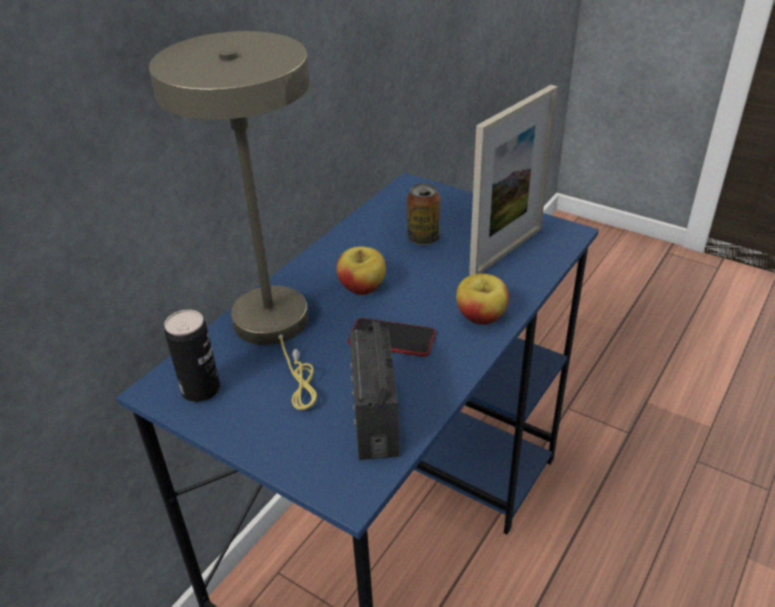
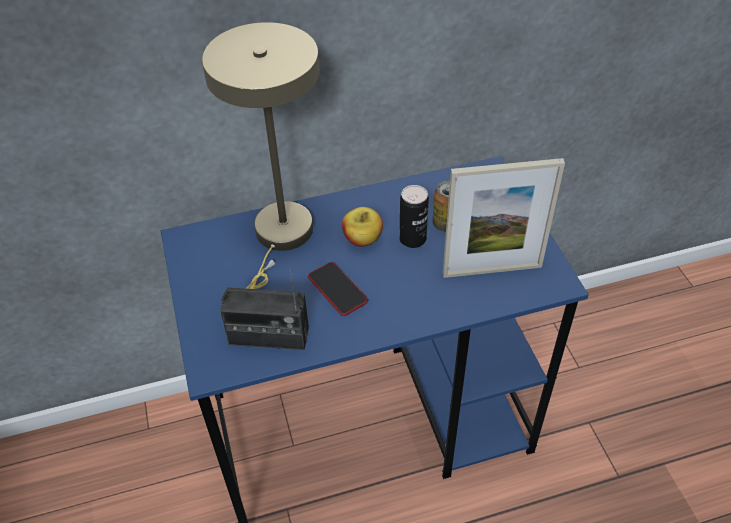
camera: 40 degrees right, 10 degrees up
can [164,310,220,402] -> can moved to [399,185,429,248]
radio [350,321,400,460] -> radio turned 120 degrees counterclockwise [220,269,309,350]
apple [456,274,509,325] -> none

